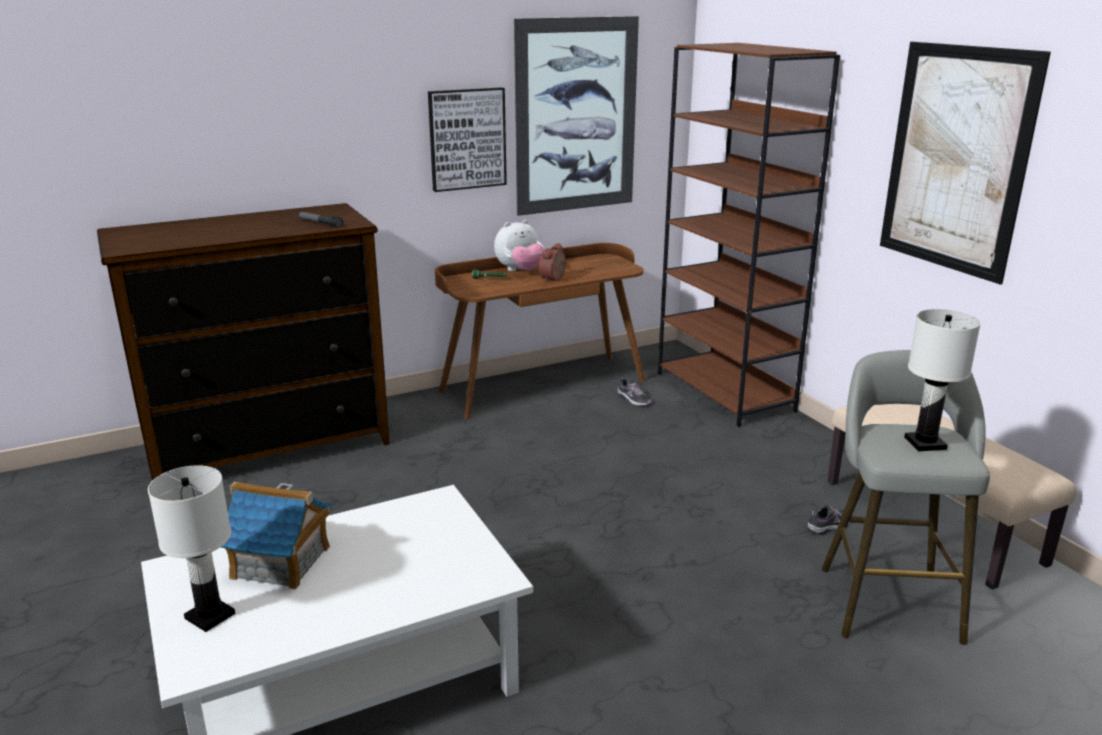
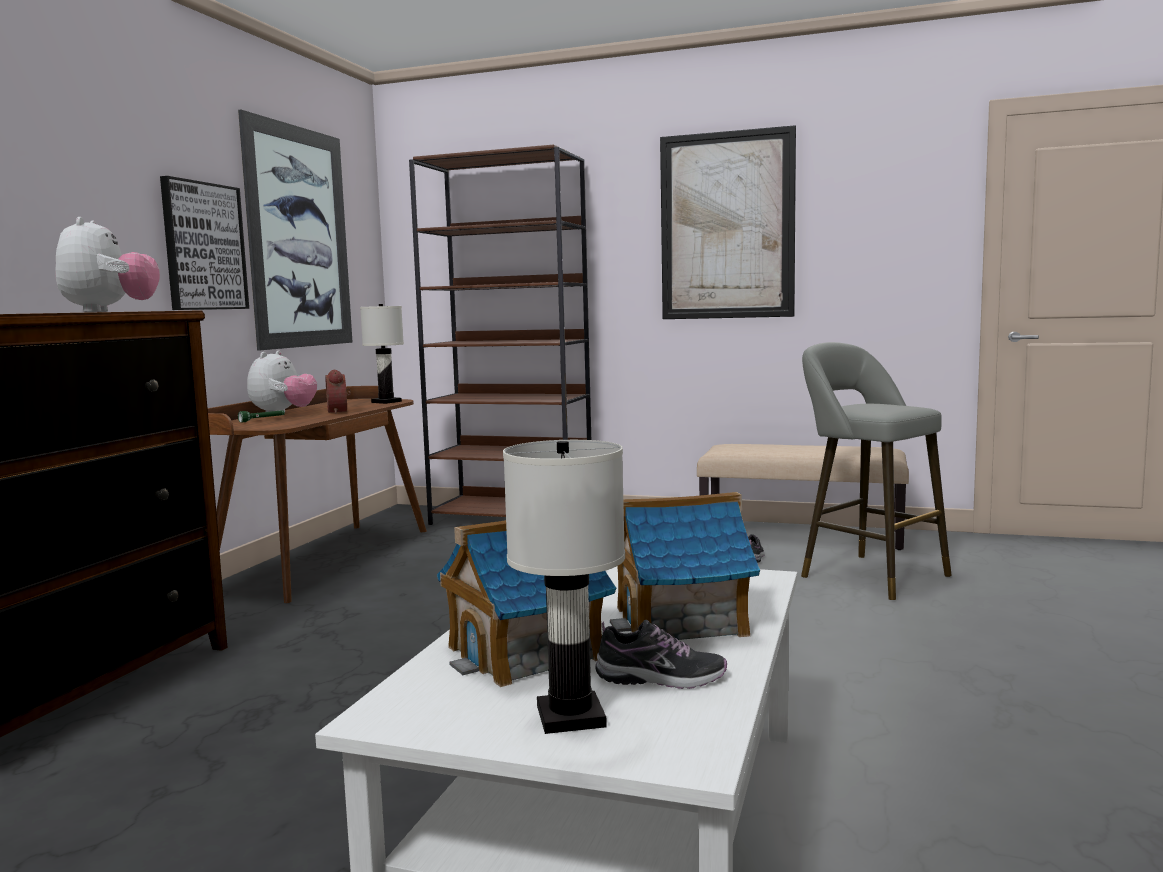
camera: 45 degrees left, 15 degrees down
flashlight [298,211,343,228] -> plush toy [55,217,160,312]
shoe [617,376,652,406] -> shoe moved to [595,620,727,689]
white table lamp [904,309,981,451] -> white table lamp moved to [360,304,404,404]
none -> toy house [610,492,760,640]

